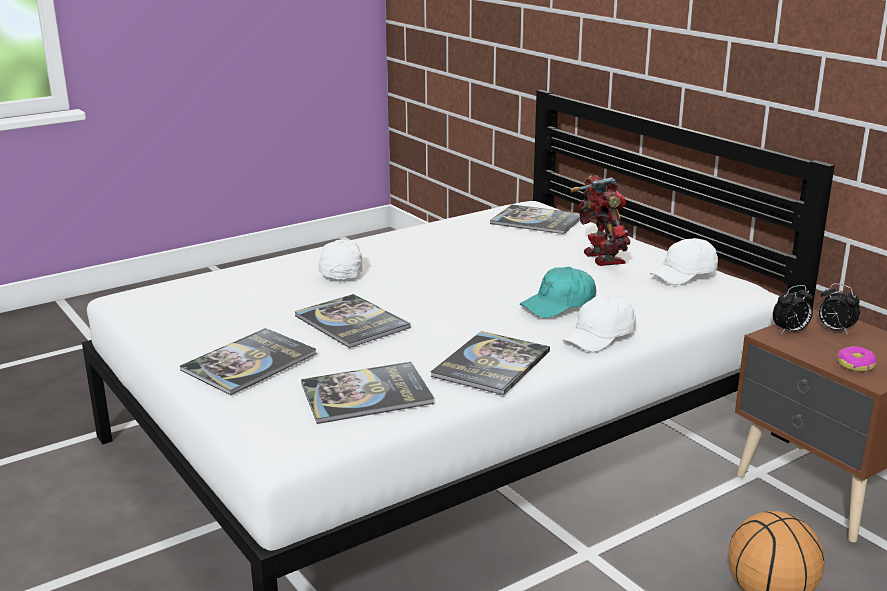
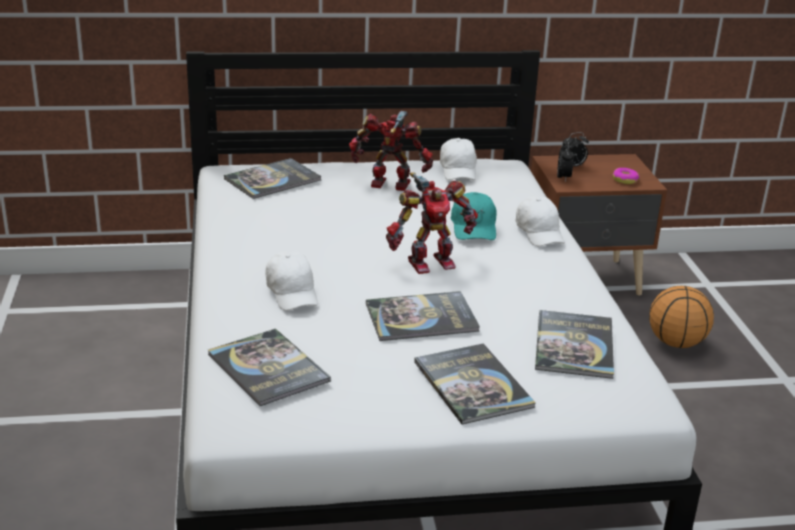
camera: 65 degrees left, 5 degrees up
white cap [319,240,362,279] -> white cap turned 135 degrees counterclockwise [265,251,318,311]
book [430,331,550,395] -> book moved to [208,329,331,406]
none -> toy robot [386,172,478,274]

